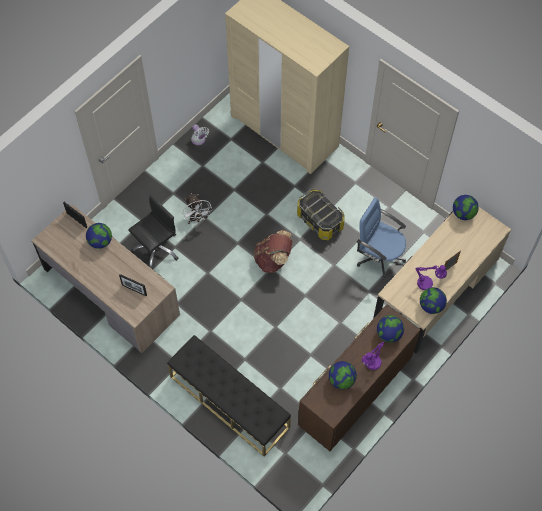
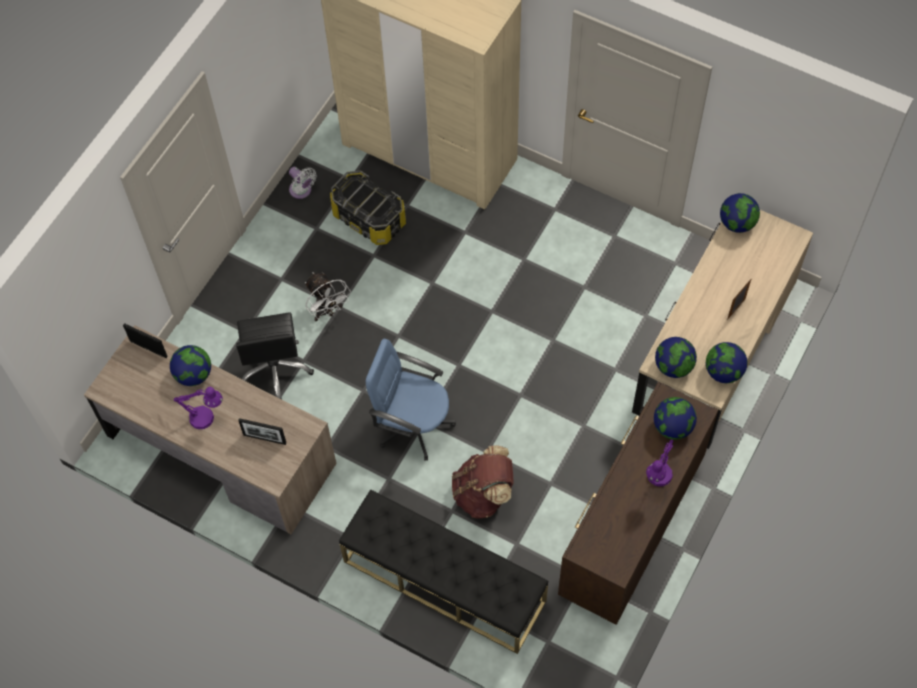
camera: 10 degrees left, 0 degrees up
black office chair [128,195,178,269] -> black office chair turned 135 degrees clockwise [236,312,314,399]
brown backpack [254,230,292,273] -> brown backpack moved to [452,446,514,519]
storage box [297,189,345,240] -> storage box moved to [330,171,406,245]
globe [329,361,357,389] -> globe moved to [655,337,697,378]
blue office chair [357,198,406,280] -> blue office chair moved to [366,339,456,461]
purple table lamp [415,265,447,290] -> purple table lamp moved to [174,387,223,429]

